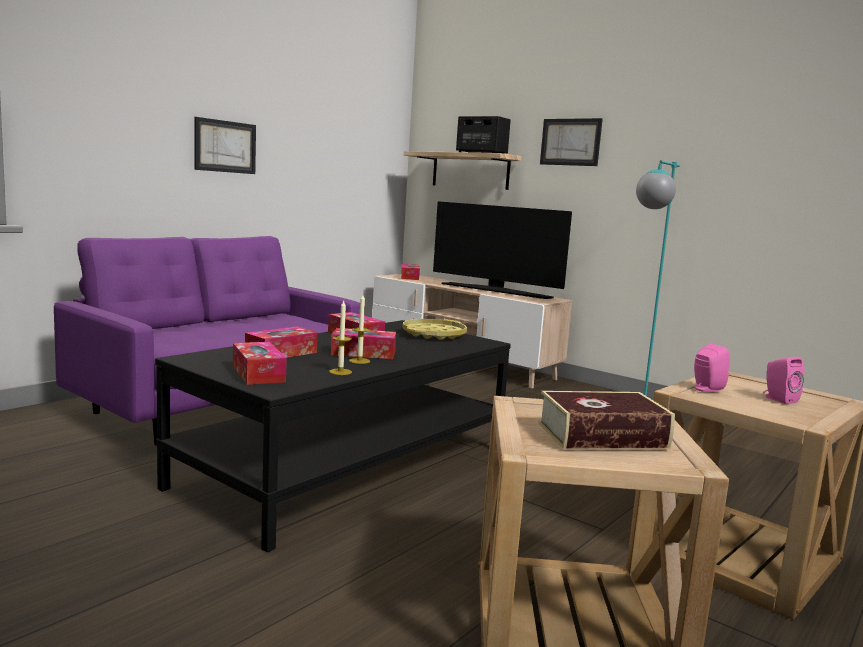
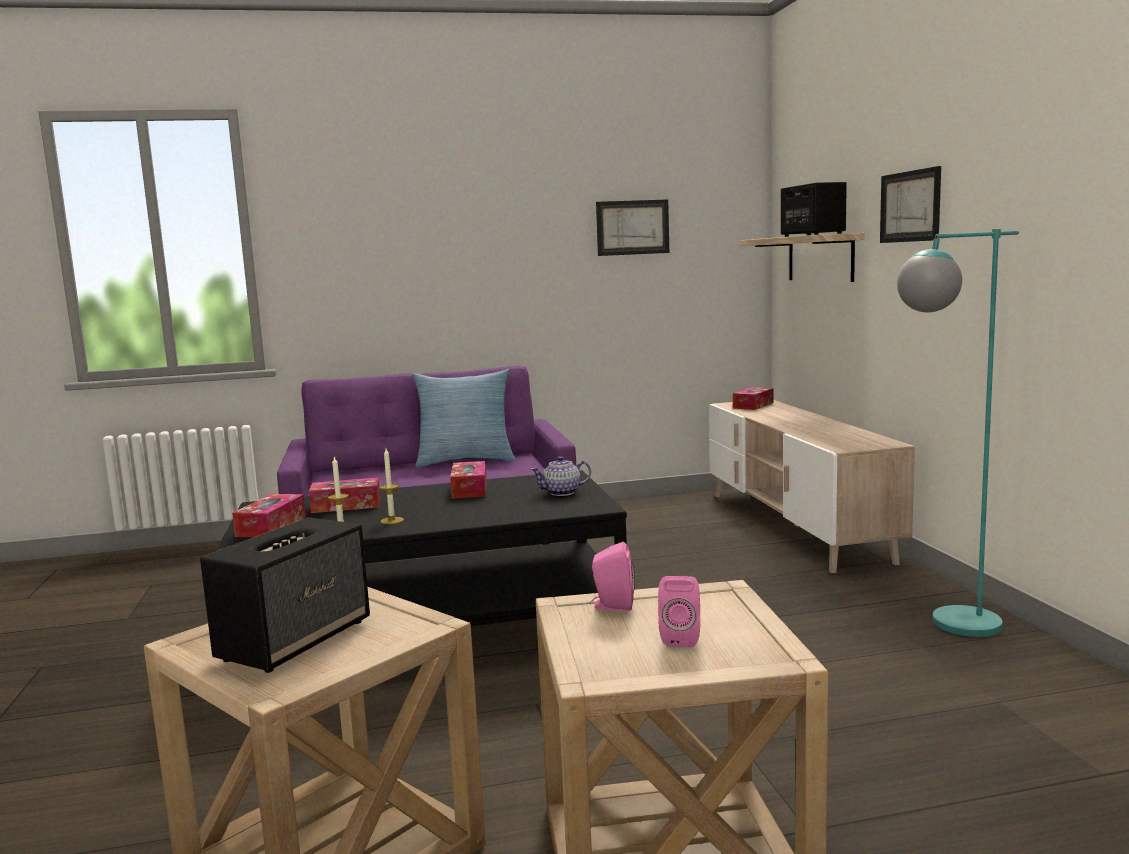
camera: 40 degrees right, 0 degrees up
picture [195,117,256,174] -> picture moved to [596,199,669,256]
tissue box [331,328,396,359] -> none
yellow tray [403,319,467,340] -> teapot [530,456,591,496]
television [433,201,572,299] -> none
book [538,391,675,449] -> speaker [200,517,370,673]
none -> pillow [412,369,516,468]

